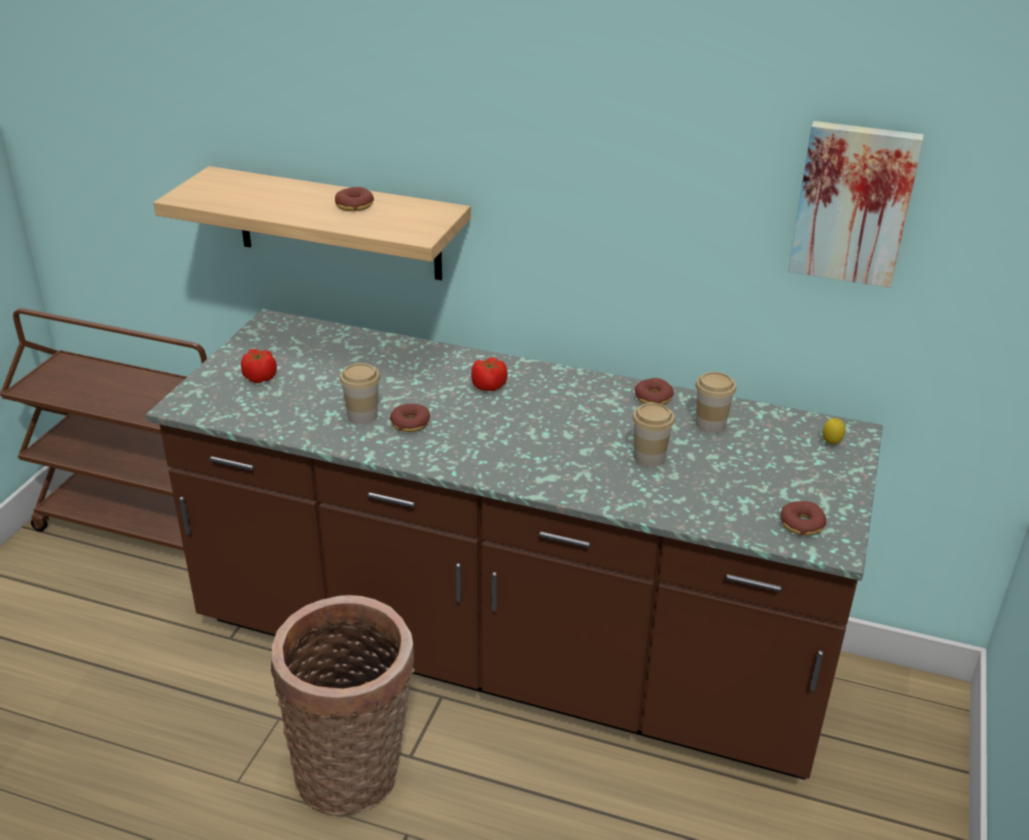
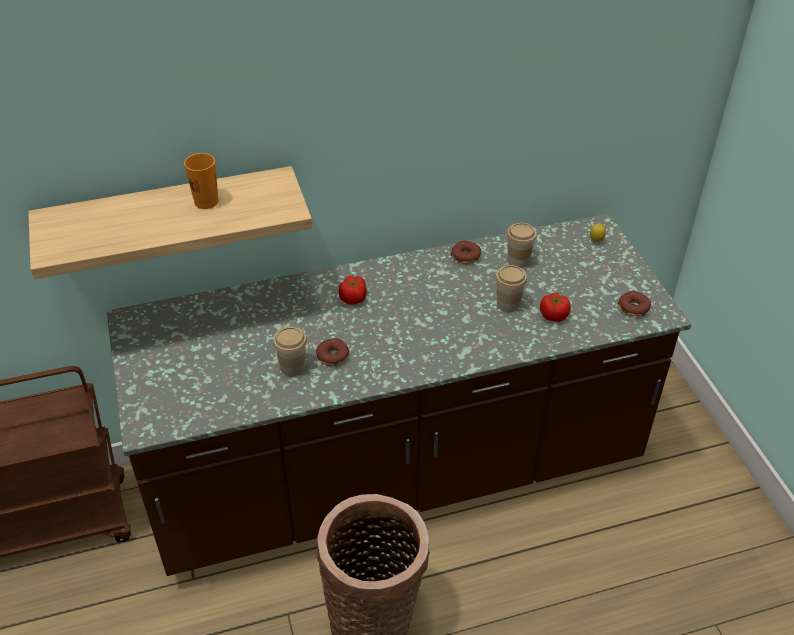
camera: 35 degrees left, 10 degrees up
tomato [241,349,277,383] -> tomato moved to [540,293,571,322]
donut [335,187,374,211] -> orange cup [184,153,219,209]
picture [788,121,924,288] -> none

